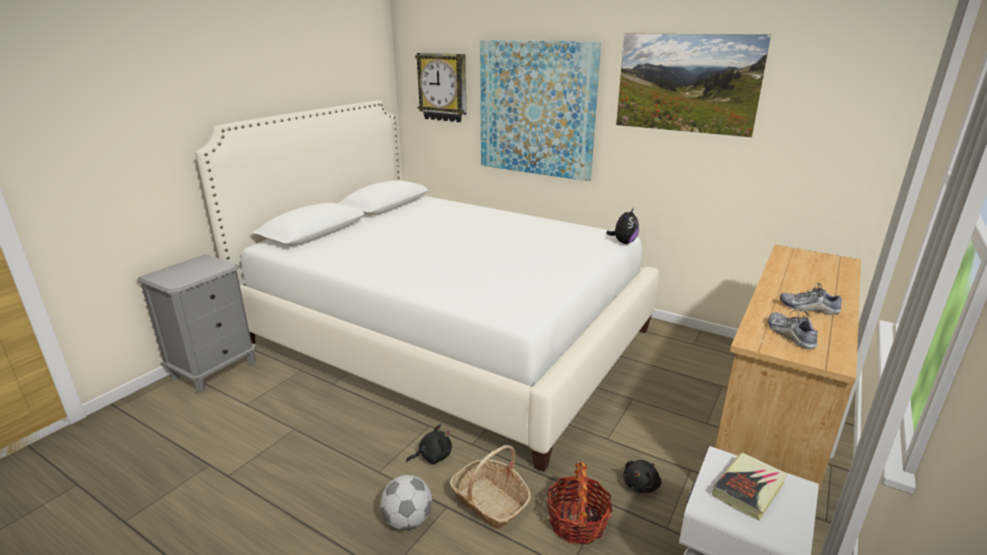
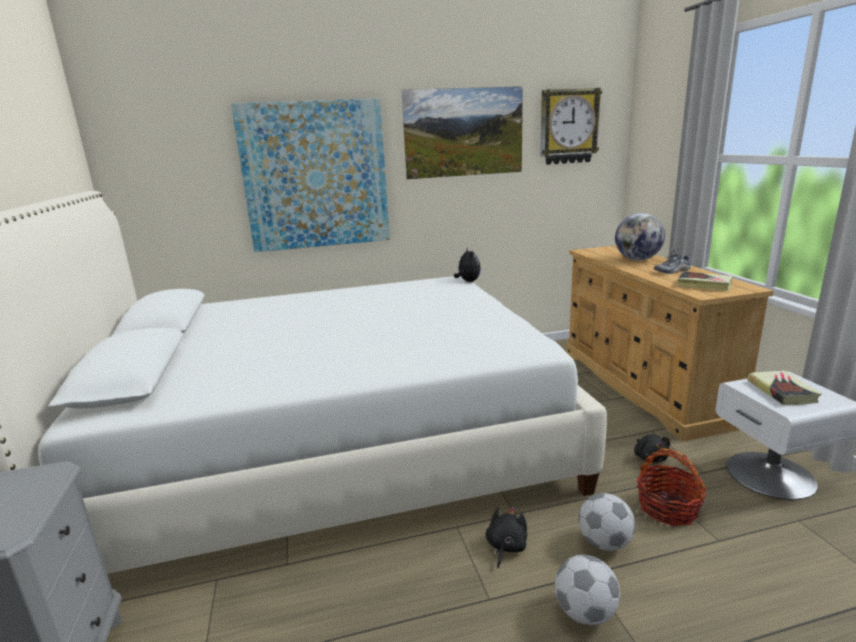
camera: 45 degrees left, 5 degrees down
wall clock [415,53,467,122] -> wall clock moved to [540,88,602,165]
basket [449,445,531,529] -> football [578,493,635,551]
shoe [768,310,817,349] -> book [677,271,733,291]
none -> globe [615,213,665,260]

